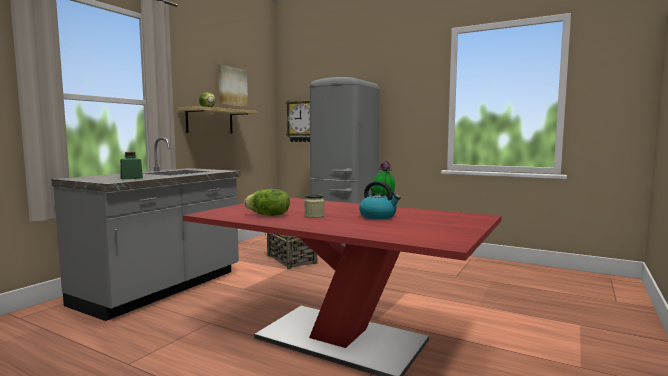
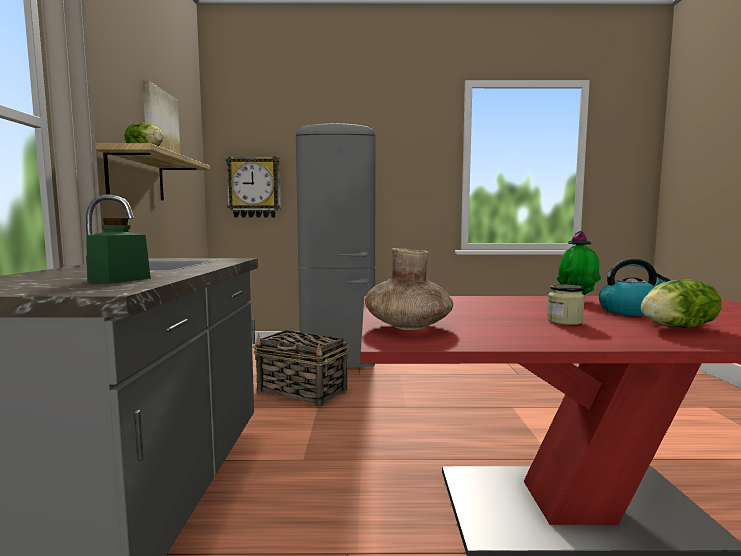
camera: 30 degrees left, 0 degrees up
lettuce [244,189,290,216] -> lettuce moved to [641,279,722,328]
none -> brown vase [365,248,453,330]

